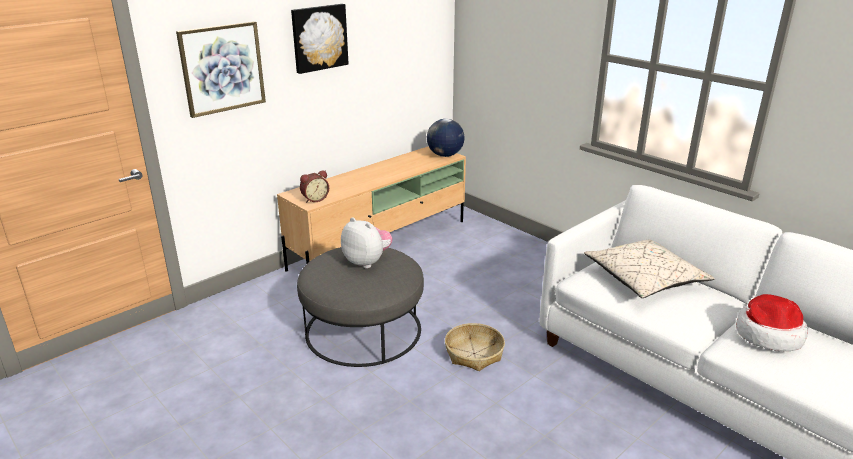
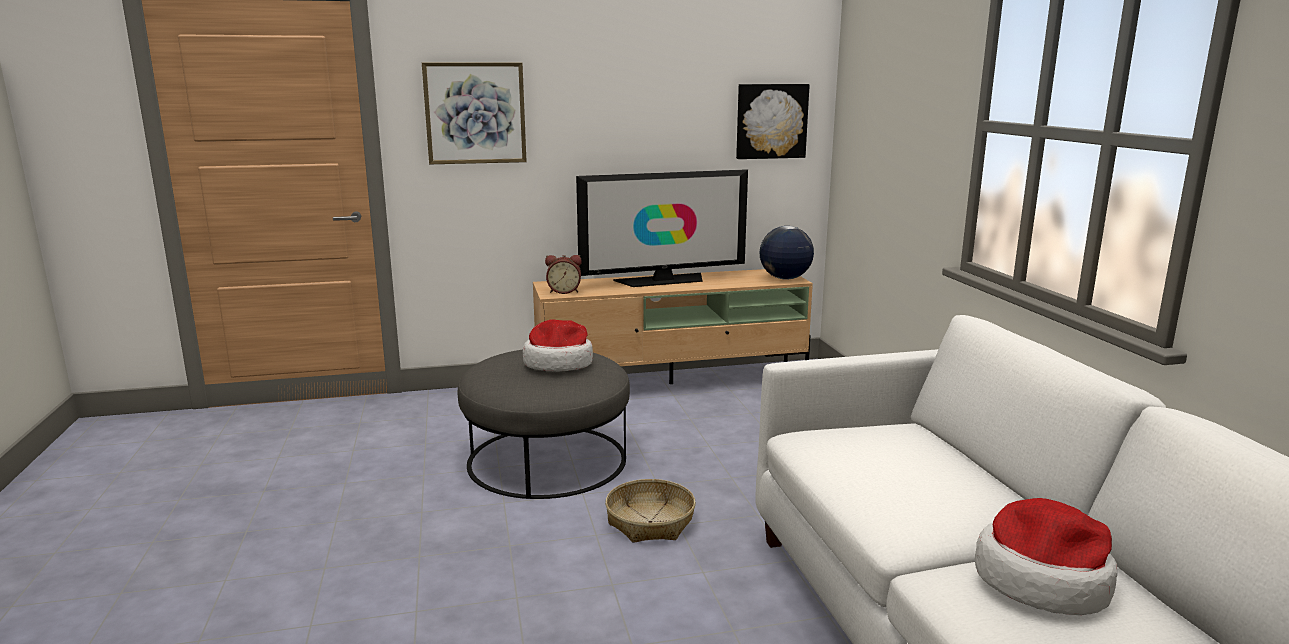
camera: 30 degrees right, 10 degrees down
picture [291,4,349,74] -> picture moved to [736,84,810,159]
plush toy [341,217,392,268] -> hat [523,320,593,371]
beige pillow [584,240,715,298] -> none
none -> television [576,169,748,287]

